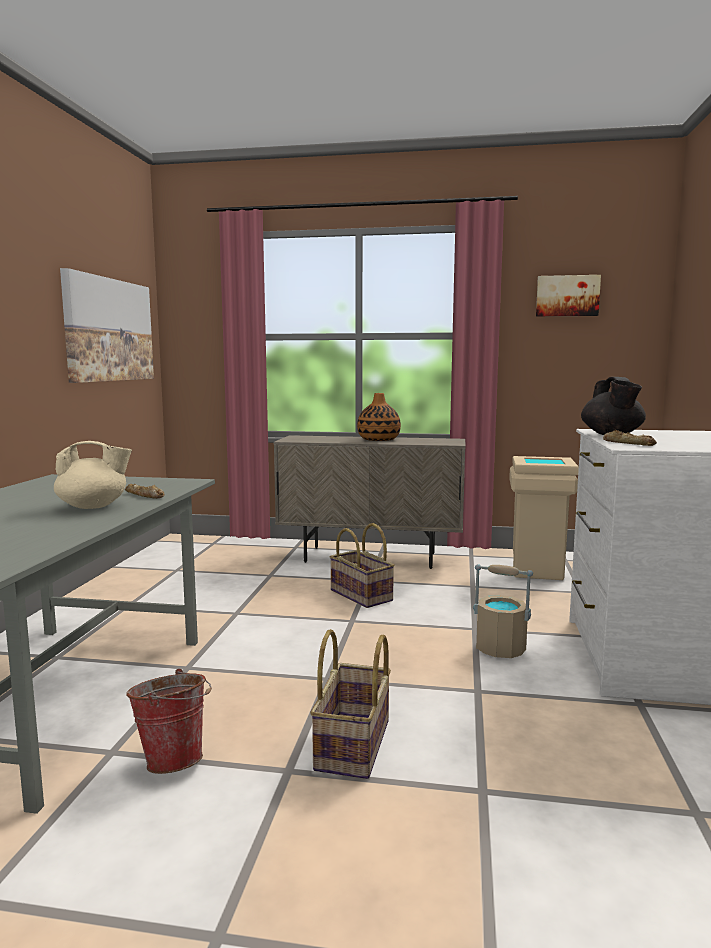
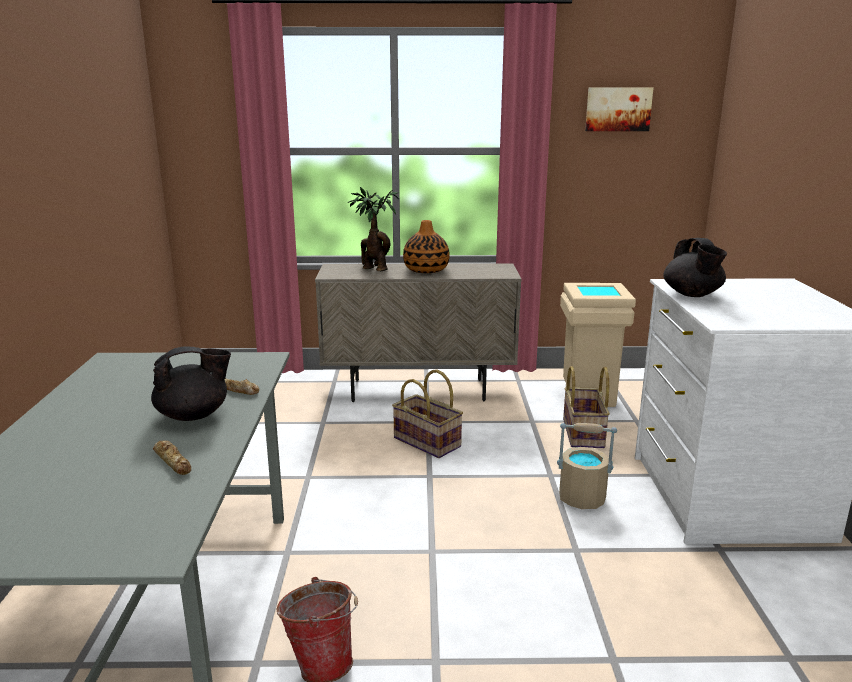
camera: 10 degrees left, 10 degrees up
beige teapot [54,441,132,509] -> black teapot [151,347,231,421]
picture [60,268,154,383] -> none
basket [310,629,391,779] -> basket moved to [563,366,610,448]
bread [603,430,657,446] -> bread moved to [153,440,191,475]
none -> potted plant [347,187,399,271]

